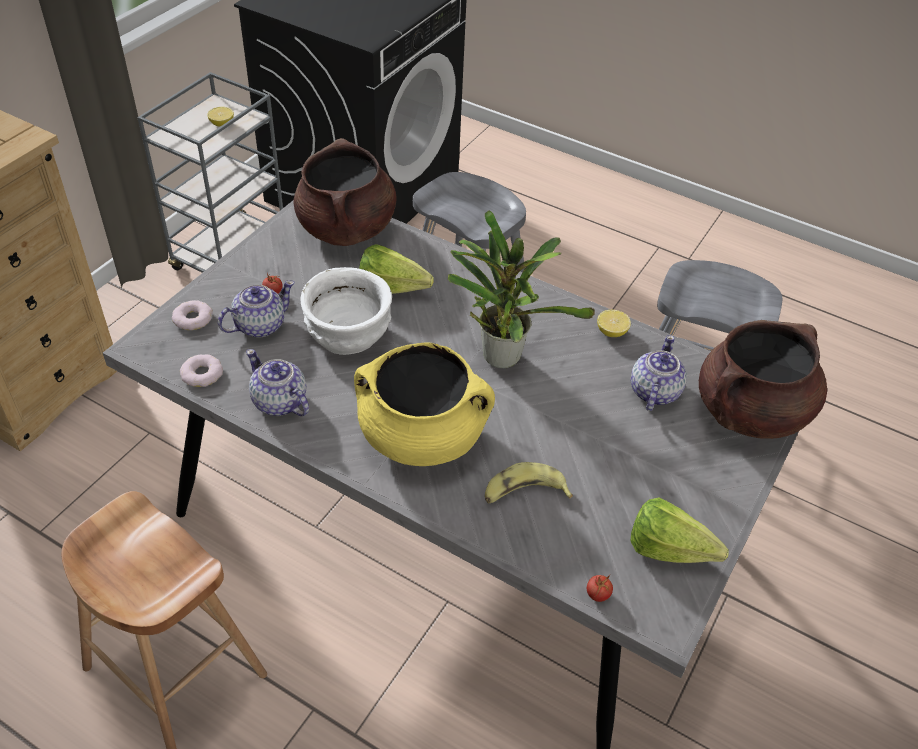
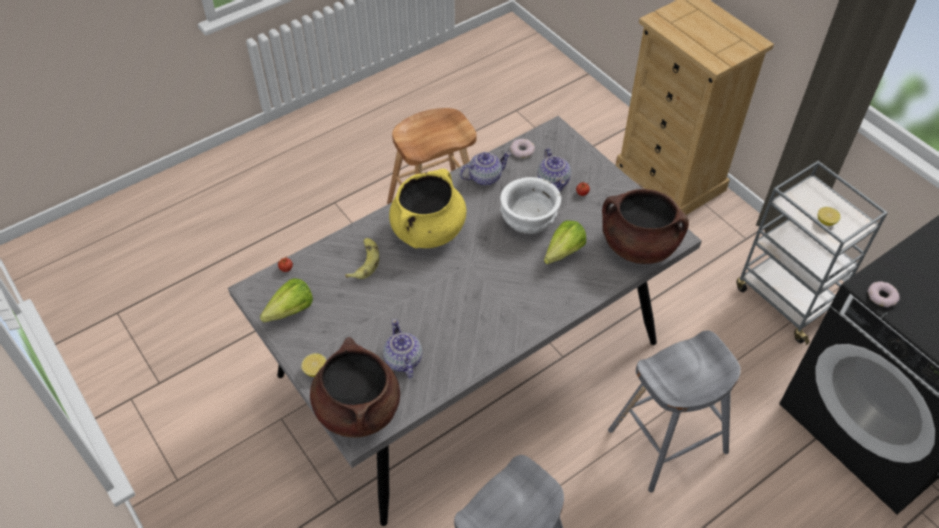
camera: 115 degrees right, 5 degrees up
donut [172,300,213,330] -> donut moved to [868,281,900,307]
potted plant [448,211,595,368] -> none
lemon [597,310,631,337] -> lemon moved to [301,353,327,377]
teapot [631,335,687,411] -> teapot turned 150 degrees counterclockwise [383,319,422,379]

